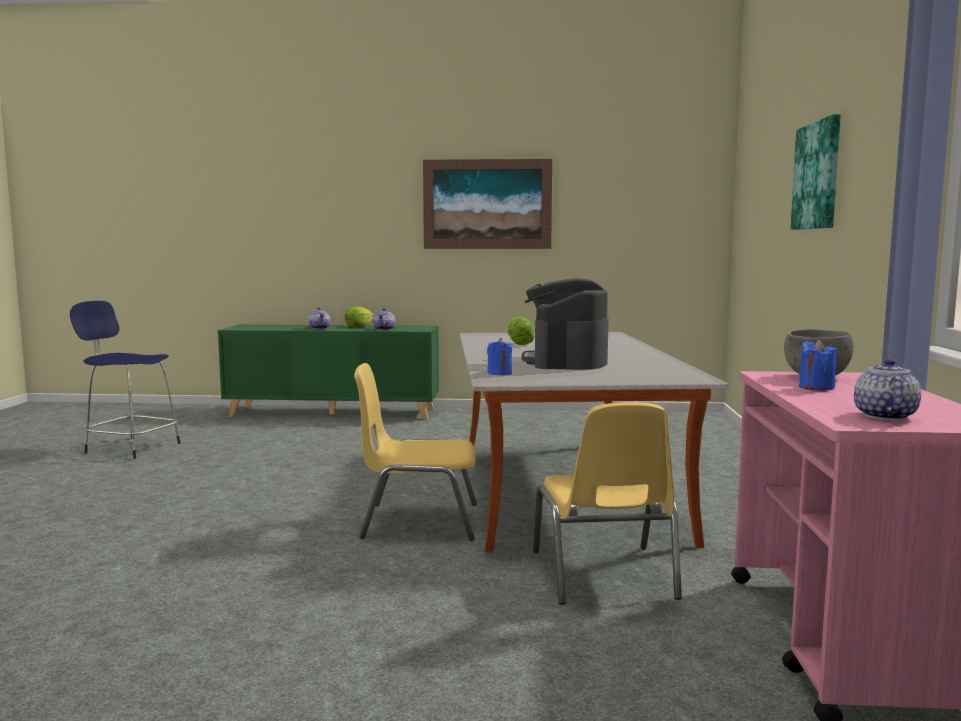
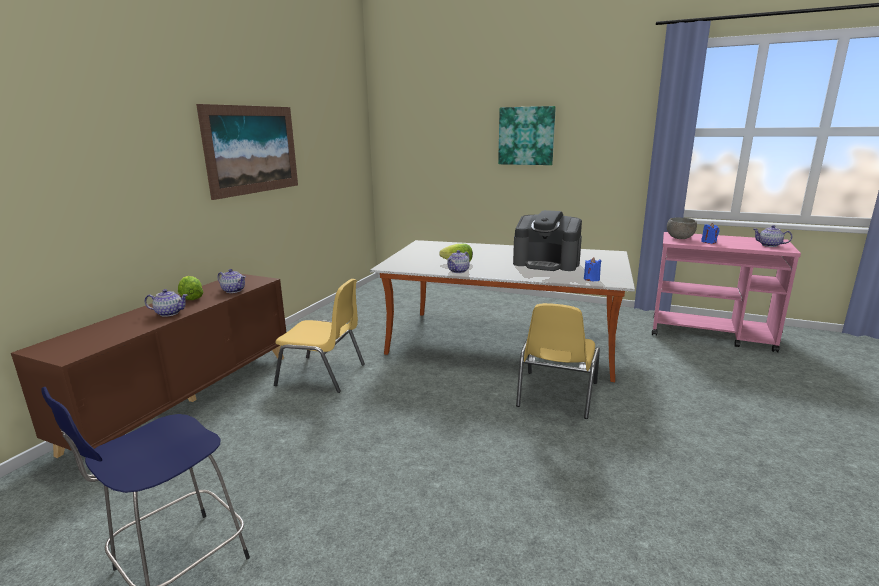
camera: 70 degrees left, 10 degrees up
green cabinet [218,324,439,420] -> brown cabinet [11,274,286,458]
yellow chair [533,402,682,604] -> yellow chair moved to [274,279,365,393]
none -> teapot [447,250,470,273]

